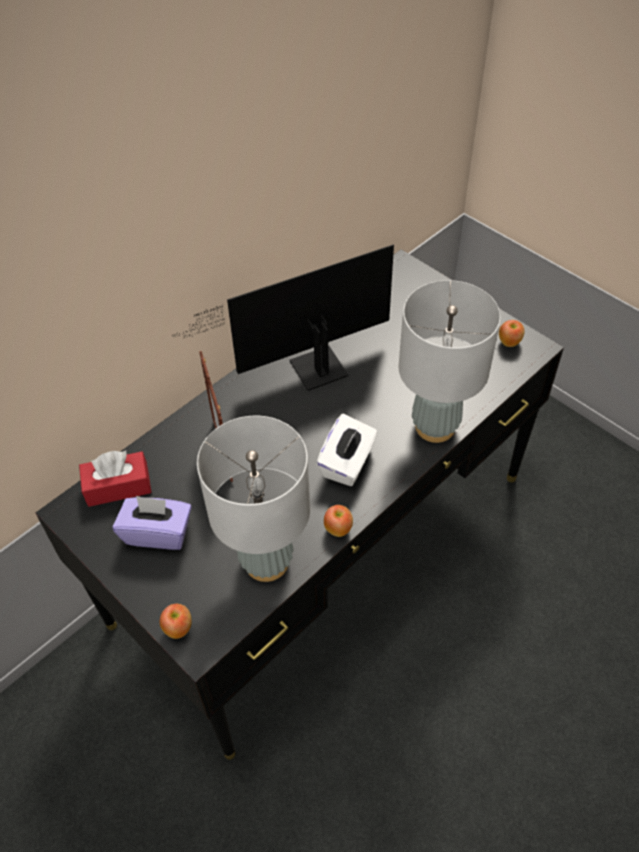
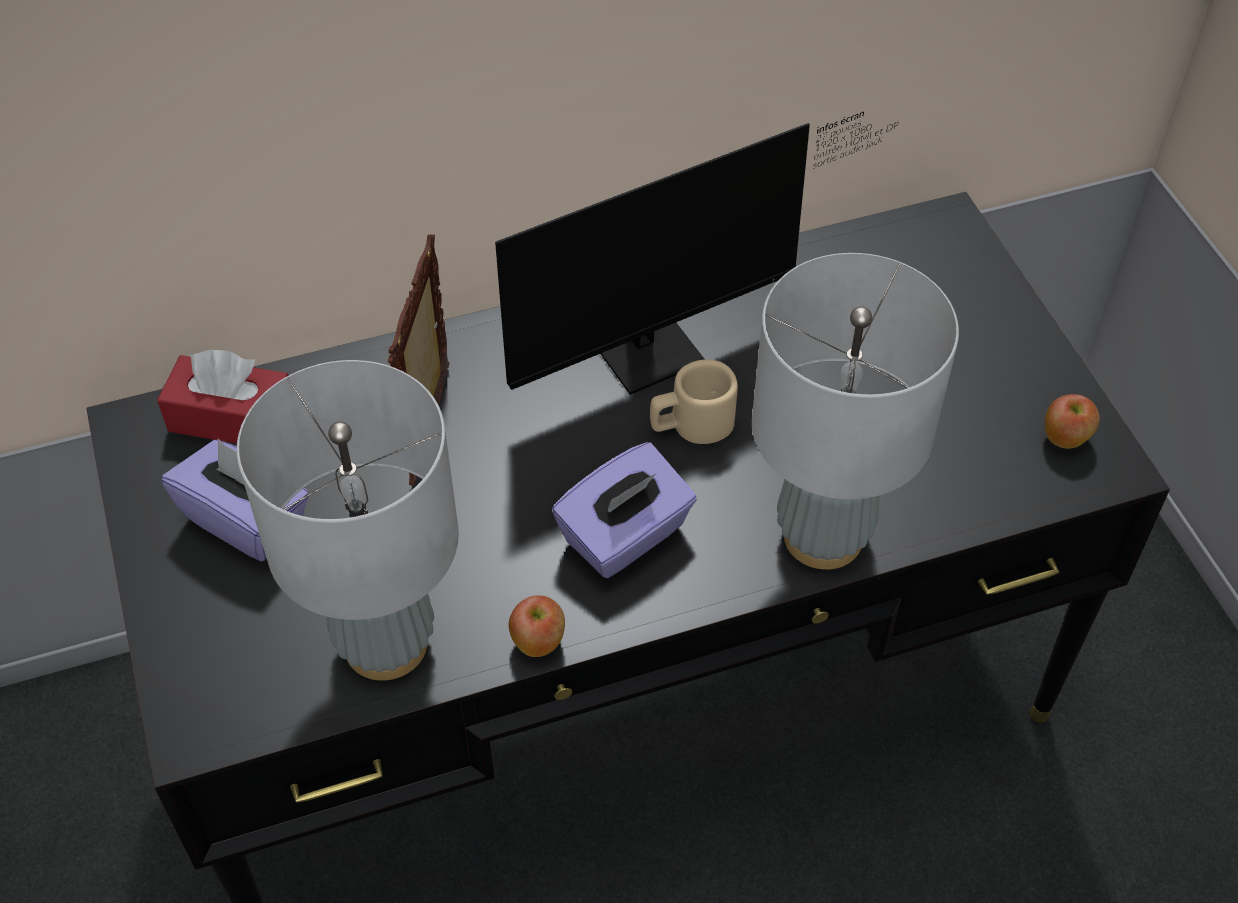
camera: 25 degrees right, 0 degrees up
apple [160,604,192,639] -> none
monitor [174,245,394,391] -> monitor turned 150 degrees clockwise [495,112,899,395]
white tissue box [317,413,377,486] -> purple tissue box [552,442,697,578]
none -> beige mug [650,359,738,444]

